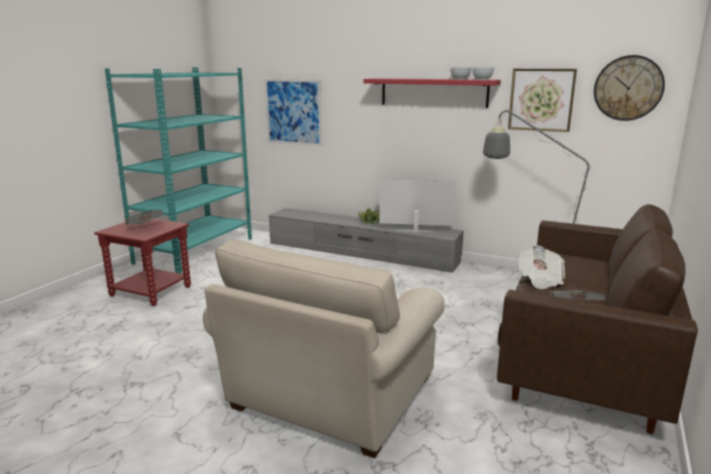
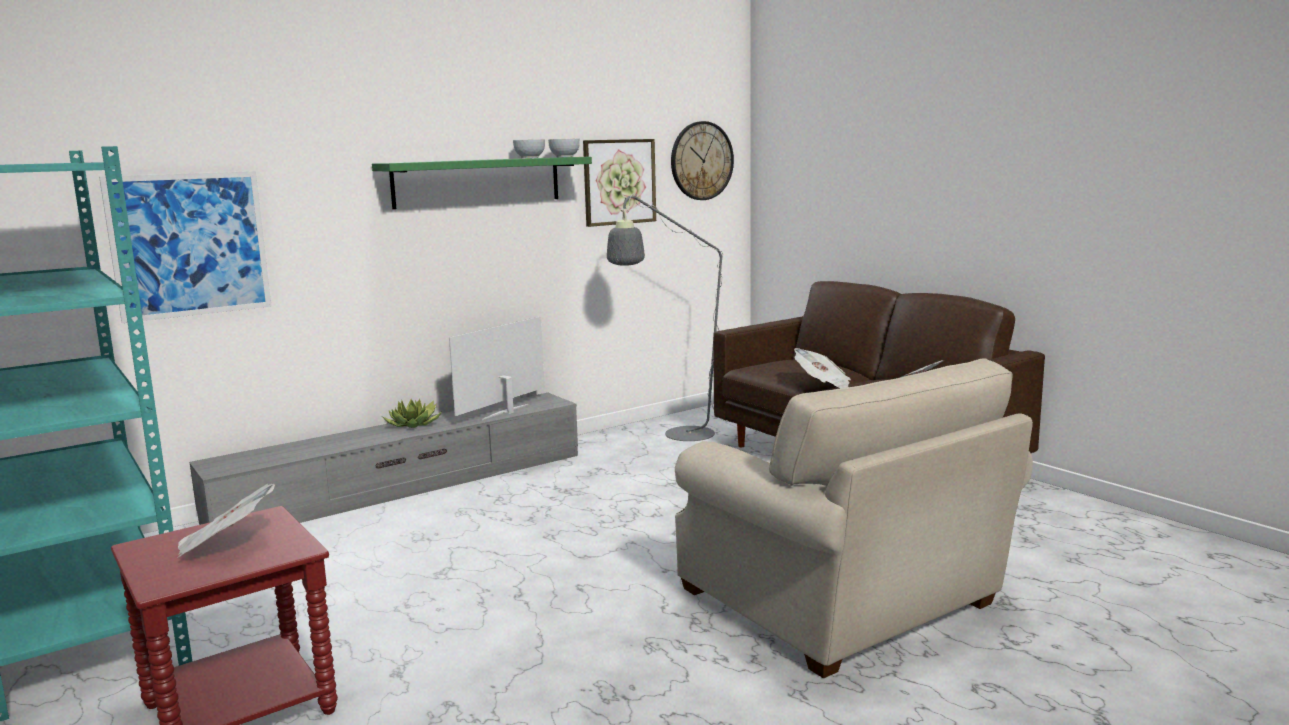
camera: 60 degrees left, 5 degrees down
red shelf [364,78,501,108] -> green shelf [372,157,592,209]

